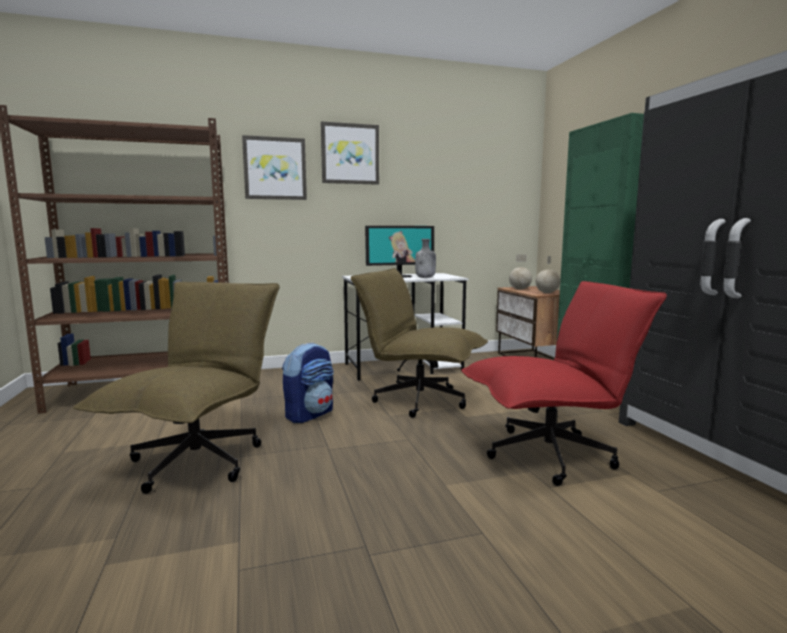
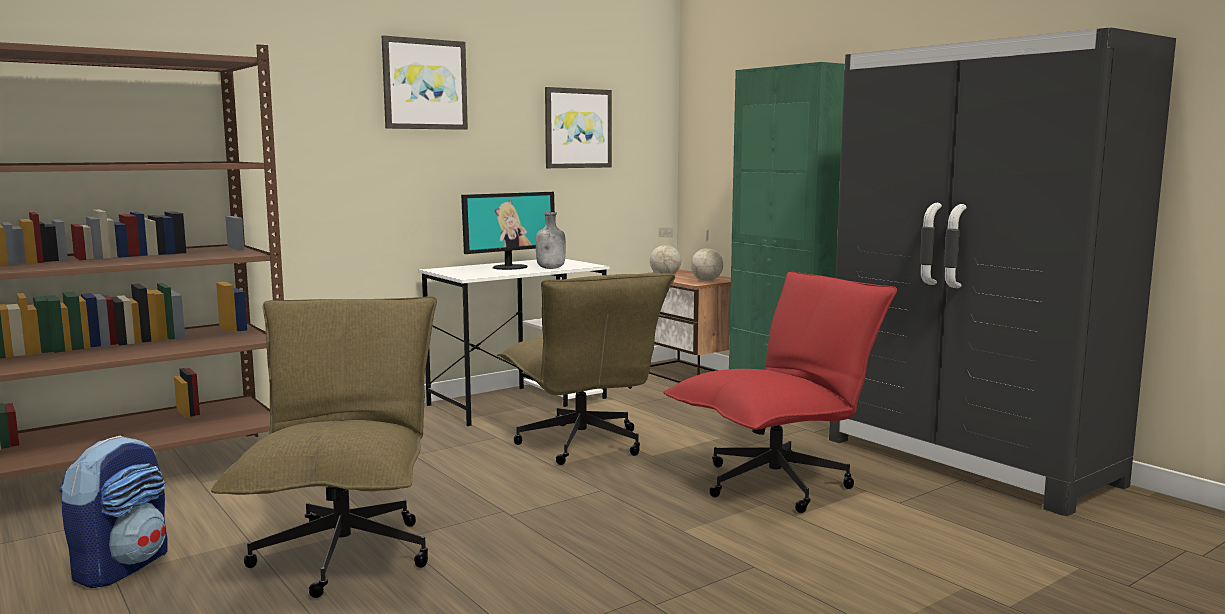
camera: 20 degrees left, 0 degrees up
picture [242,135,307,200] -> picture moved to [545,87,612,168]
backpack [282,342,334,423] -> backpack moved to [59,435,168,588]
beige office chair [351,268,488,418] -> beige office chair turned 120 degrees counterclockwise [497,273,675,465]

